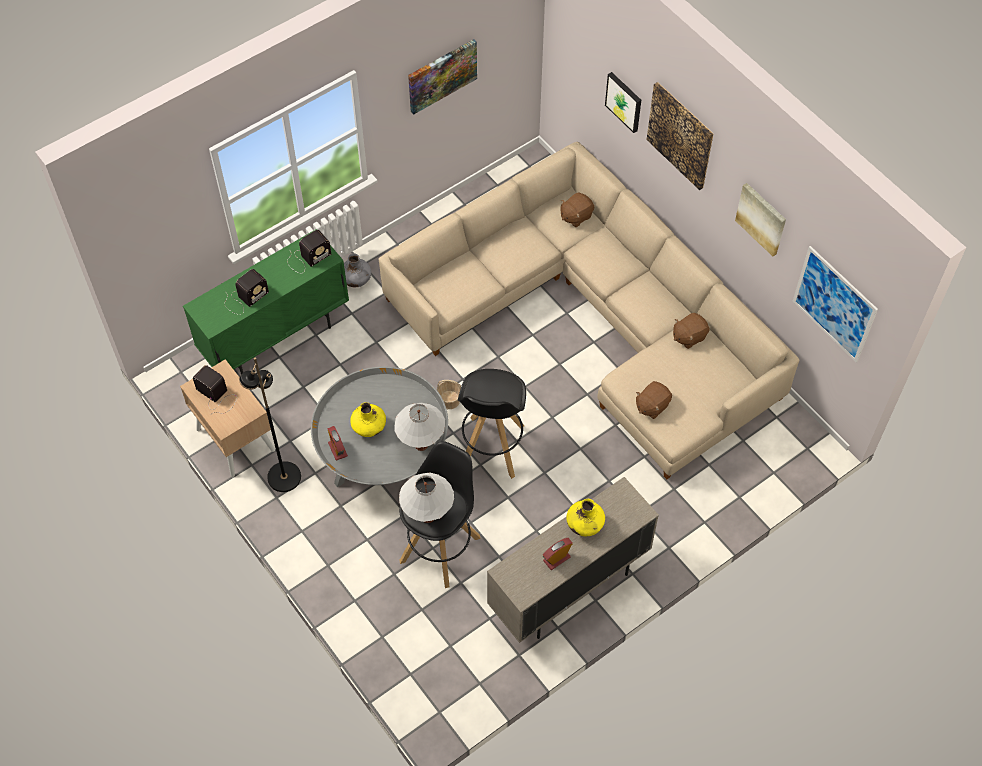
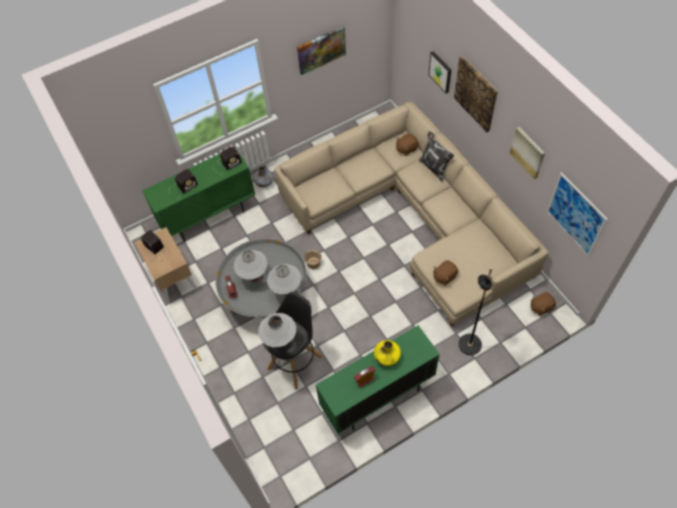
camera: 10 degrees right, 0 degrees up
black floor lamp [239,357,301,492] -> black floor lamp moved to [458,268,492,355]
yellow vase [350,402,386,437] -> white table lamp [234,250,268,282]
black stool [458,369,526,479] -> none
beige cabinet [487,477,659,643] -> green cabinet [316,325,440,434]
brown plush toy [673,313,710,349] -> brown plush toy moved to [531,292,556,316]
none -> pillow [419,131,454,182]

